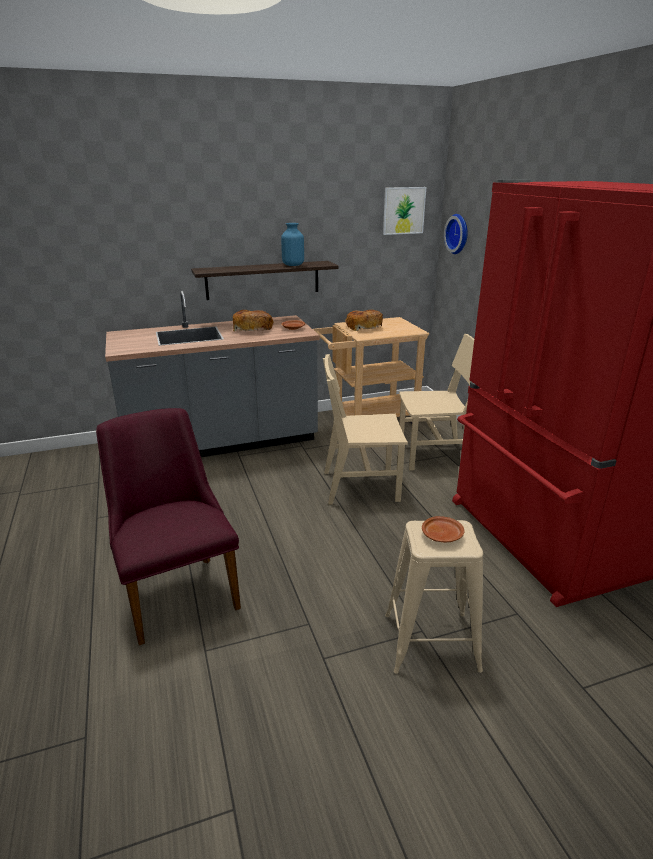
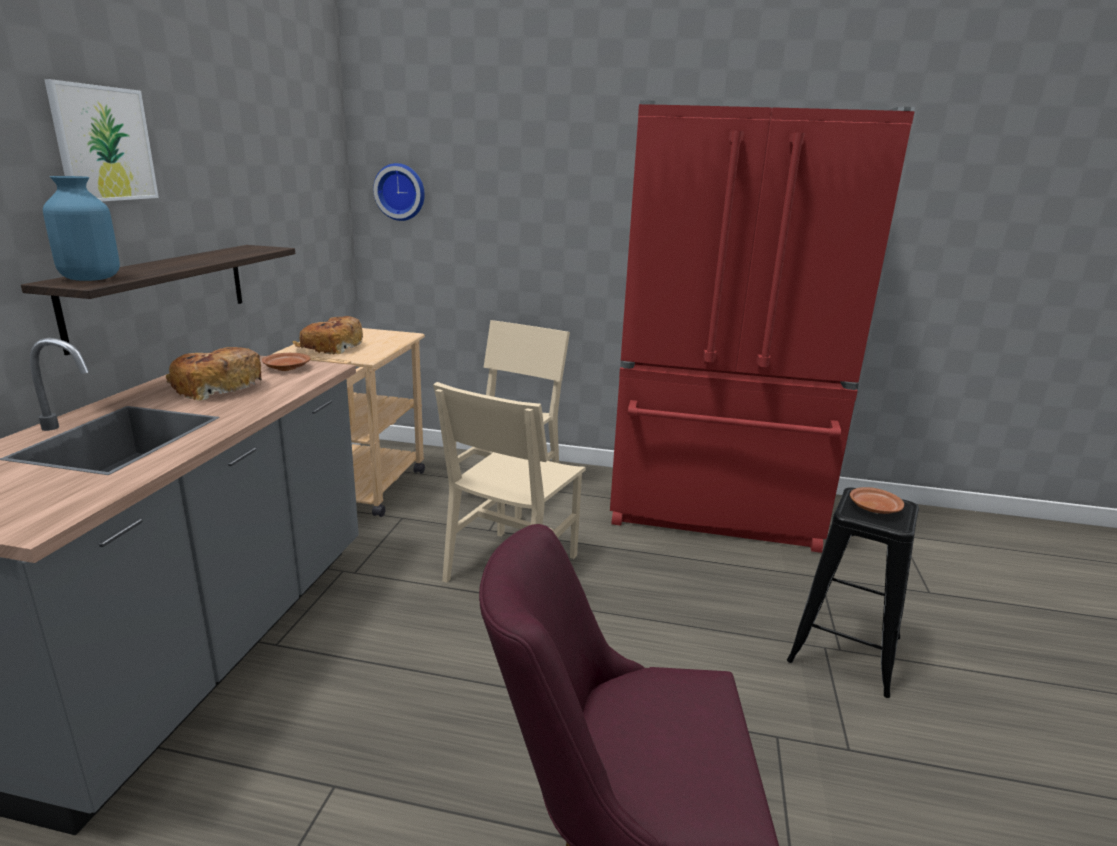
camera: 60 degrees left, 5 degrees down
blue vase [281,223,304,266] -> blue vase moved to [43,176,120,281]
picture [383,187,426,235] -> picture moved to [44,79,159,201]
beige stool [385,520,483,674] -> black stool [787,487,919,698]

